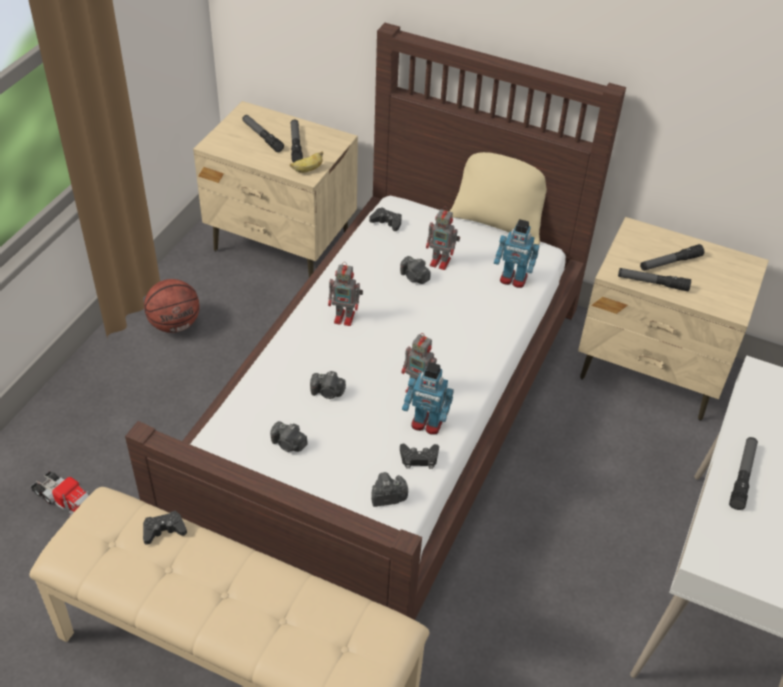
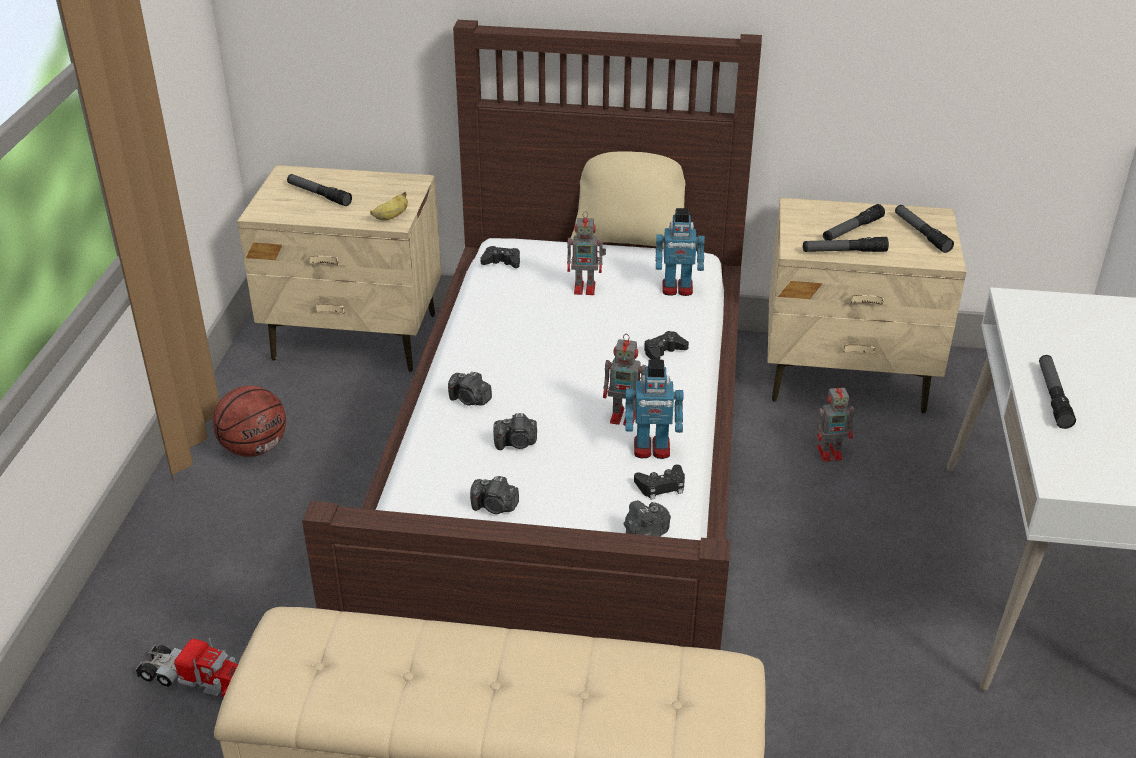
camera: 15 degrees left, 10 degrees down
black game controller [143,511,187,545] -> black game controller moved to [644,331,689,360]
flashlight [291,120,303,162] -> flashlight moved to [895,205,954,253]
toy robot [328,262,363,326] -> toy robot moved to [817,383,854,462]
camera [400,256,430,284] -> camera moved to [448,371,492,406]

